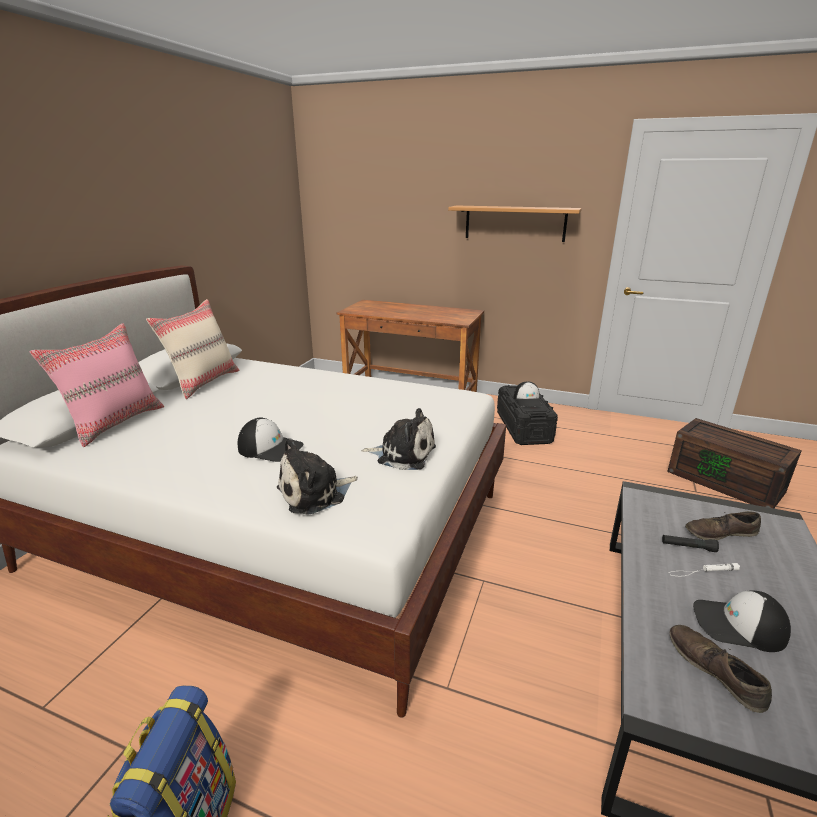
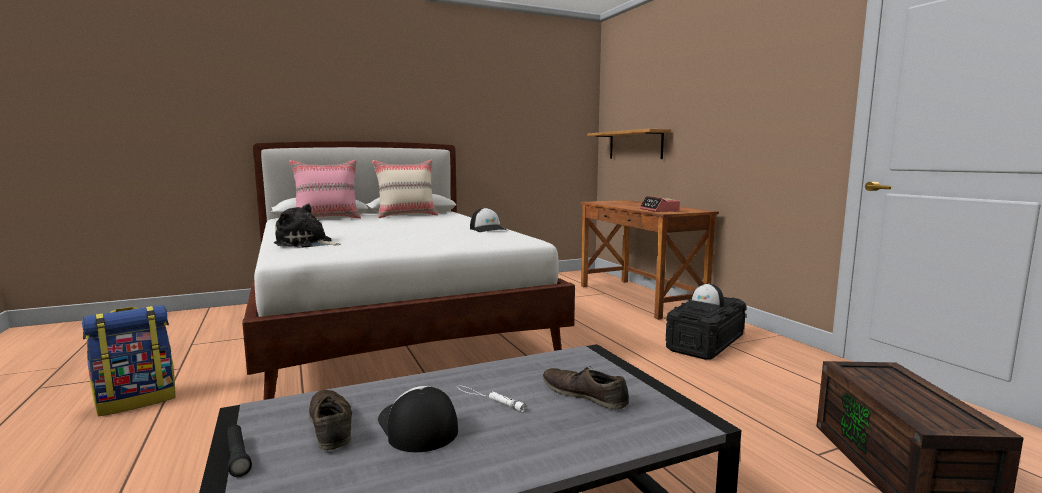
camera: 45 degrees right, 15 degrees down
cap [238,418,304,462] -> cap moved to [470,208,507,232]
plush toy [361,408,436,470] -> none
shelf [448,206,582,242] -> shelf moved to [587,129,671,159]
black flashlight [662,535,719,552] -> black flashlight moved to [226,424,252,477]
brown shoe [670,625,772,713] -> brown shoe turned 45 degrees counterclockwise [309,390,352,450]
none -> alarm clock [640,196,680,212]

